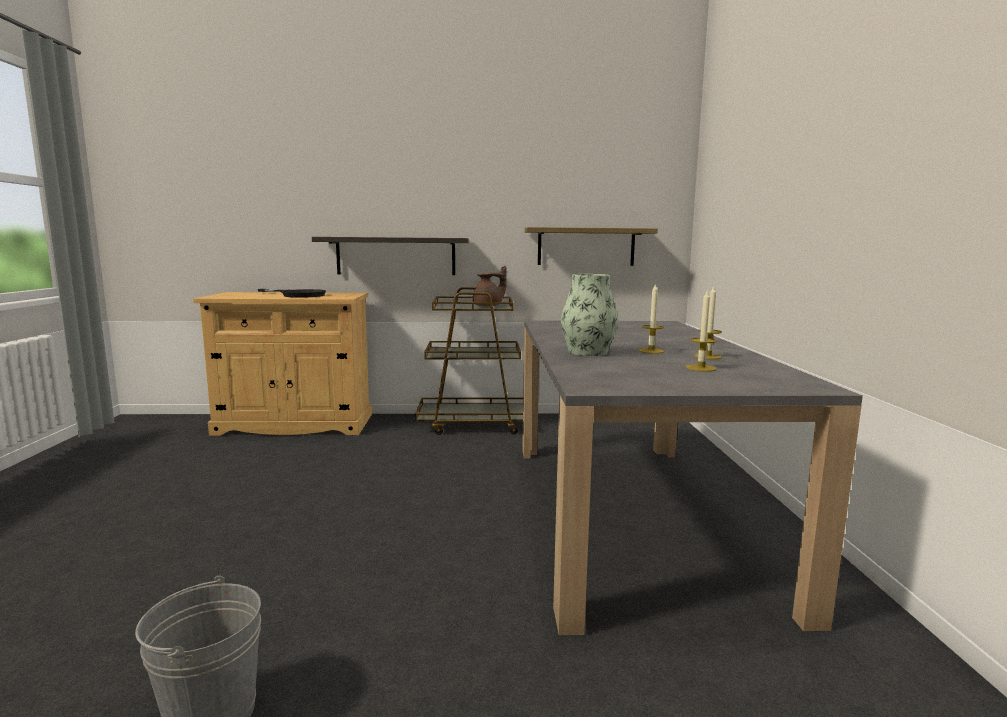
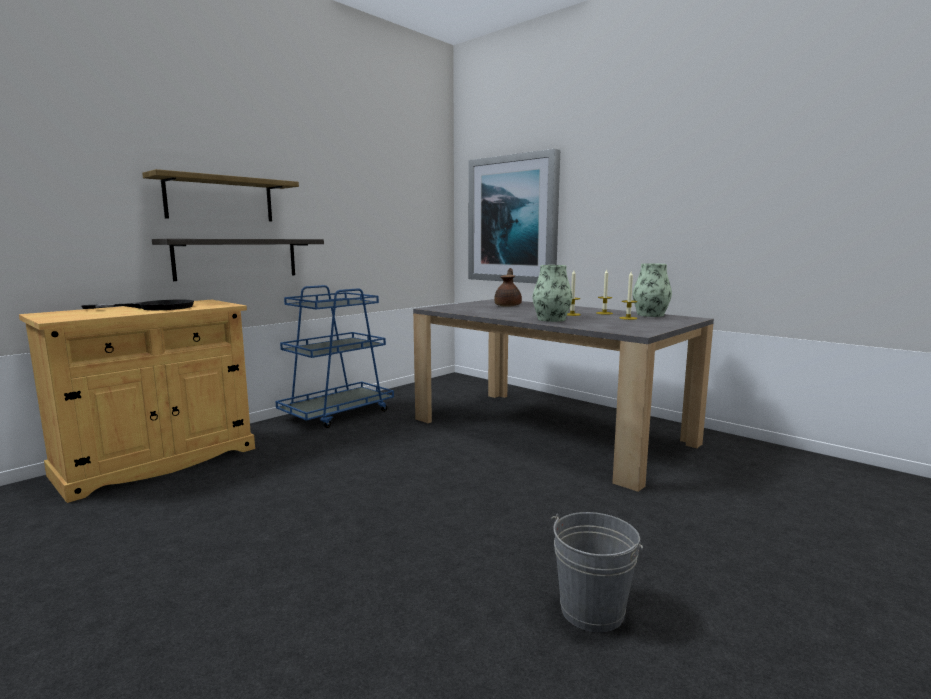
camera: 45 degrees left, 0 degrees up
brown cart [415,287,523,435] -> blue cart [275,285,394,428]
brown teapot [473,266,507,306] -> brown teapot moved to [494,268,522,307]
shelf [525,227,658,266] -> shelf moved to [142,169,299,221]
none -> picture [468,149,560,283]
none -> vase [633,263,672,317]

